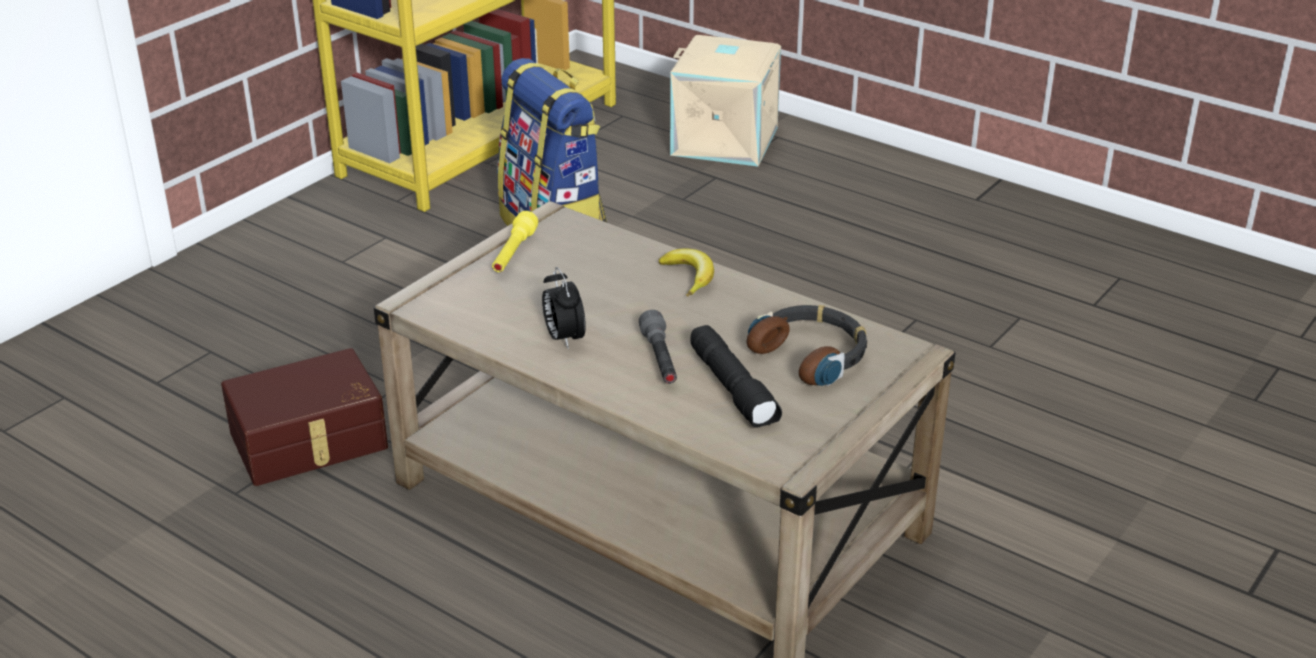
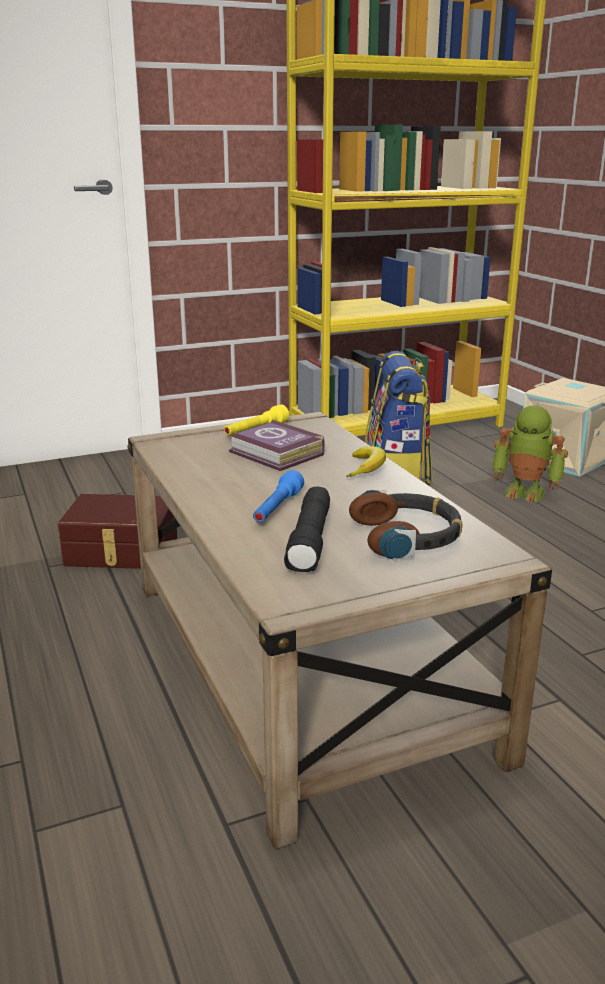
camera: 30 degrees right, 10 degrees down
alarm clock [542,267,586,349] -> none
grey flashlight [639,310,677,384] -> blue flashlight [253,470,304,522]
none -> book [229,420,325,471]
none -> toy robot [492,405,568,503]

